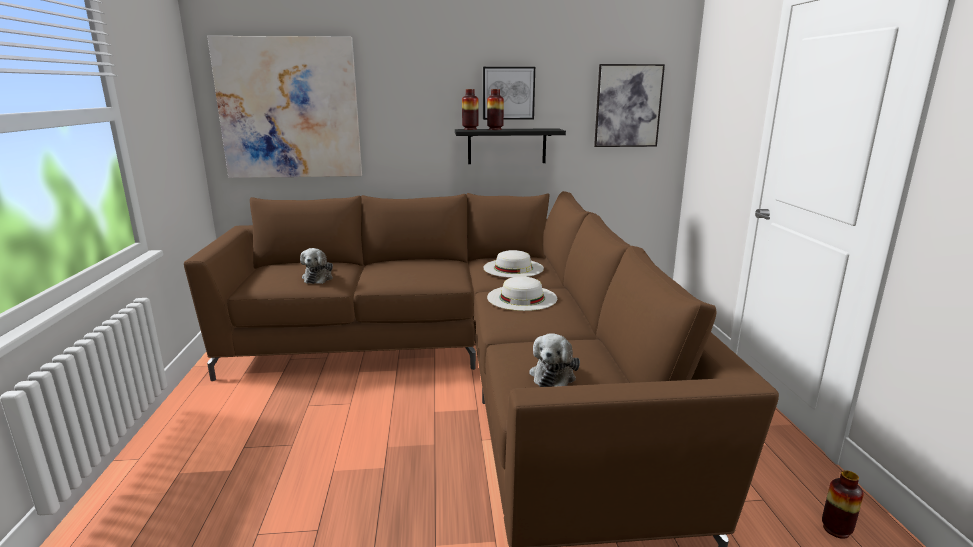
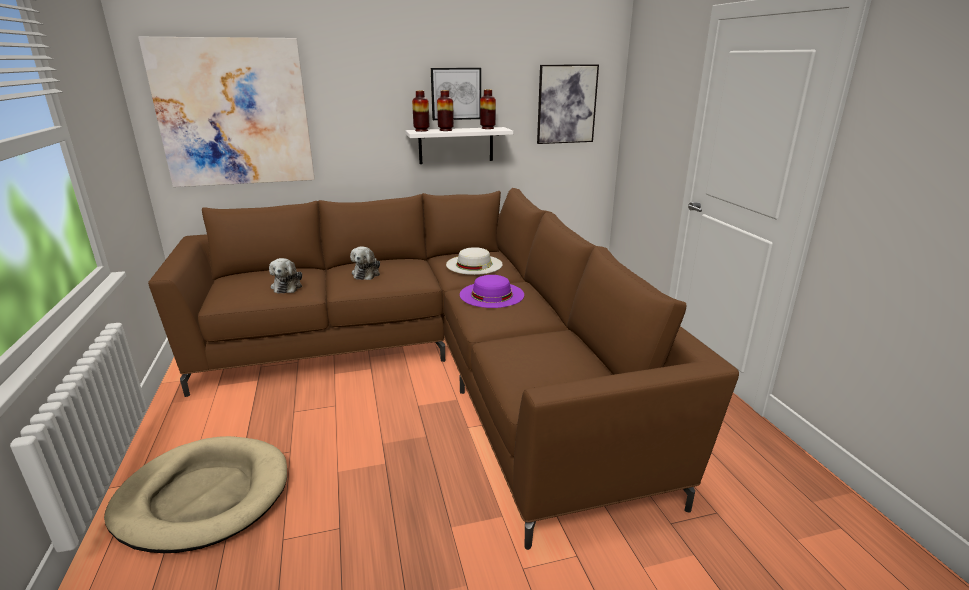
camera: 10 degrees left, 5 degrees up
black shelf [455,128,566,164] -> white shelf [405,127,513,164]
white hat [487,277,557,311] -> purple hat [460,275,524,308]
plush toy [529,333,580,387] -> plush toy moved to [350,246,380,280]
vase [822,470,864,539] -> vase moved to [480,89,496,129]
none -> beige dog bed [104,436,287,553]

